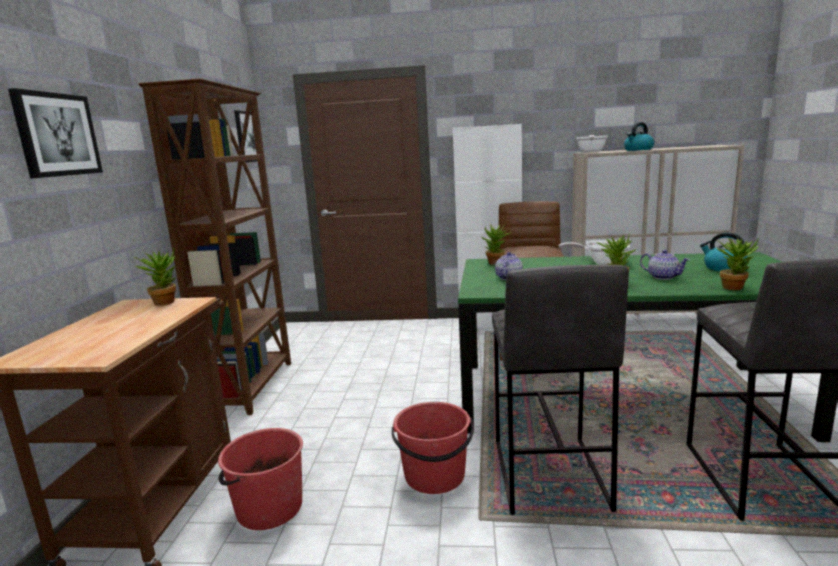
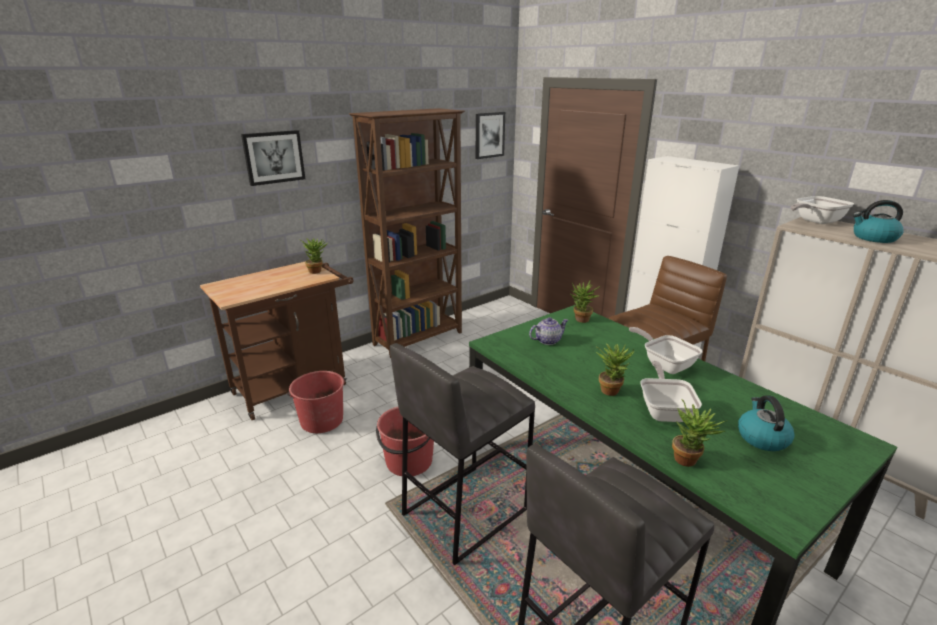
camera: 45 degrees right, 10 degrees up
teapot [640,250,690,280] -> frying pan [640,361,702,422]

